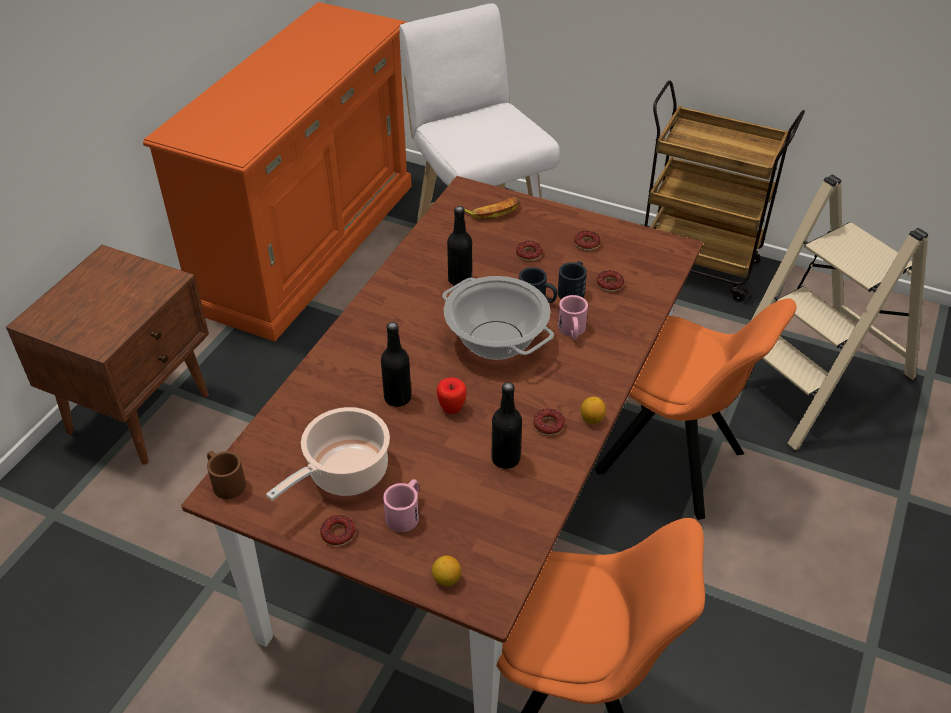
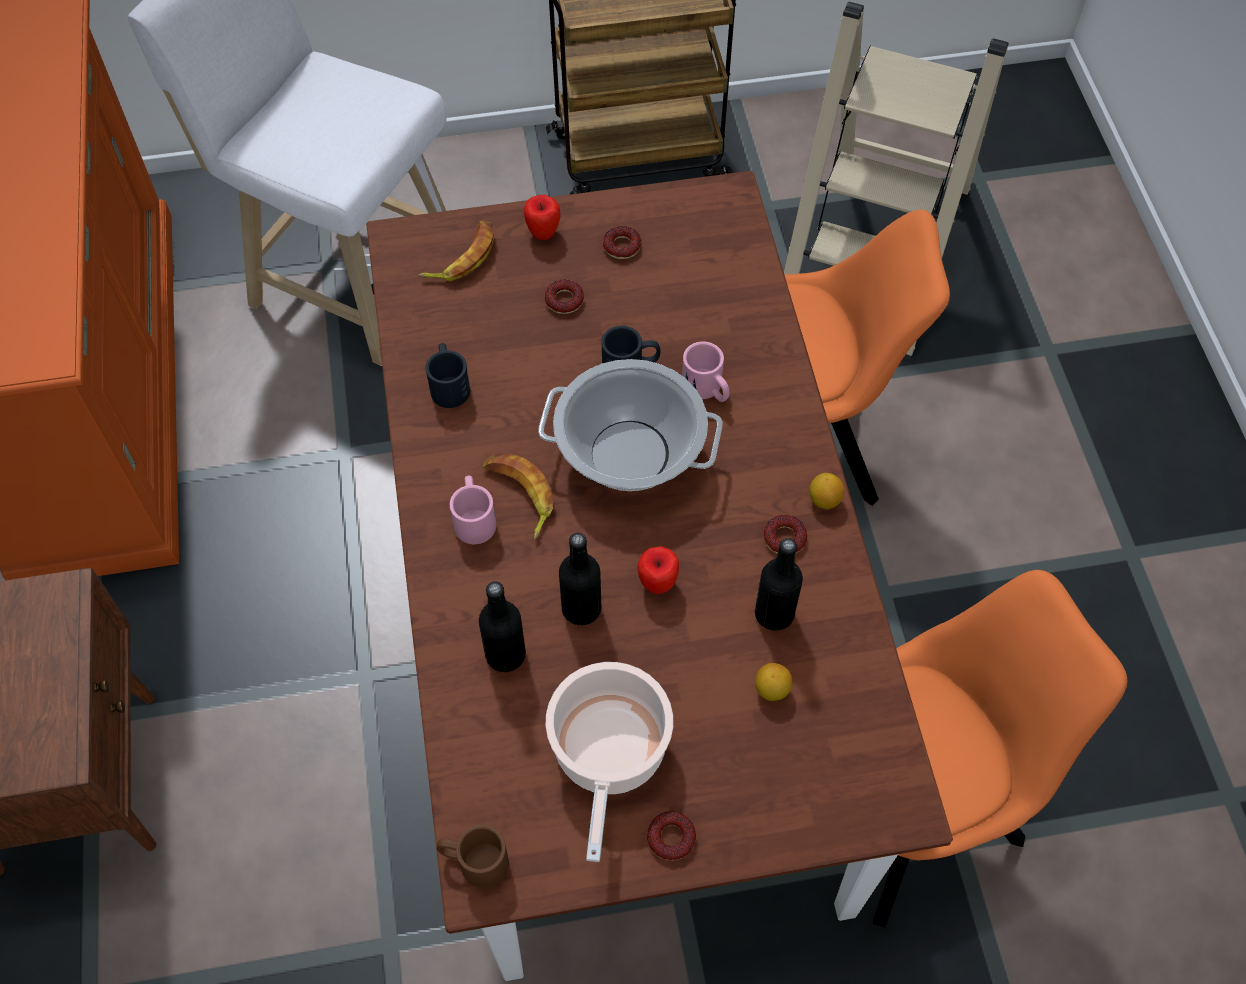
camera: 35 degrees left, 15 degrees up
pink mug [383,479,419,532] -> pink mug moved to [450,476,496,544]
lemon [432,556,461,586] -> lemon moved to [755,663,792,701]
black bottle [447,206,472,286] -> black bottle moved to [479,581,526,672]
black mug [558,261,587,299] -> black mug moved to [426,343,470,408]
donut [597,270,624,292] -> none
none -> banana [482,453,553,539]
none -> apple [524,195,560,240]

